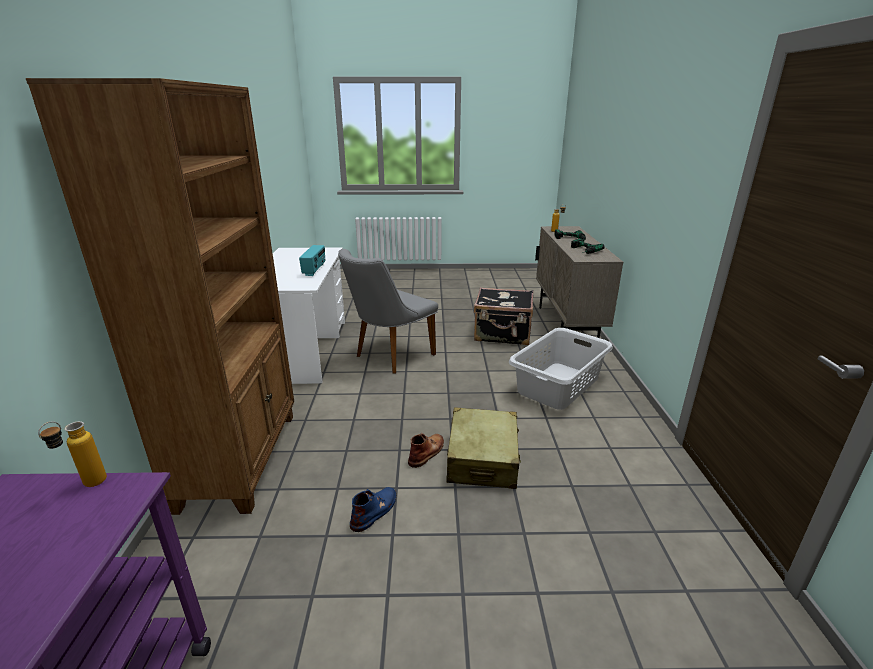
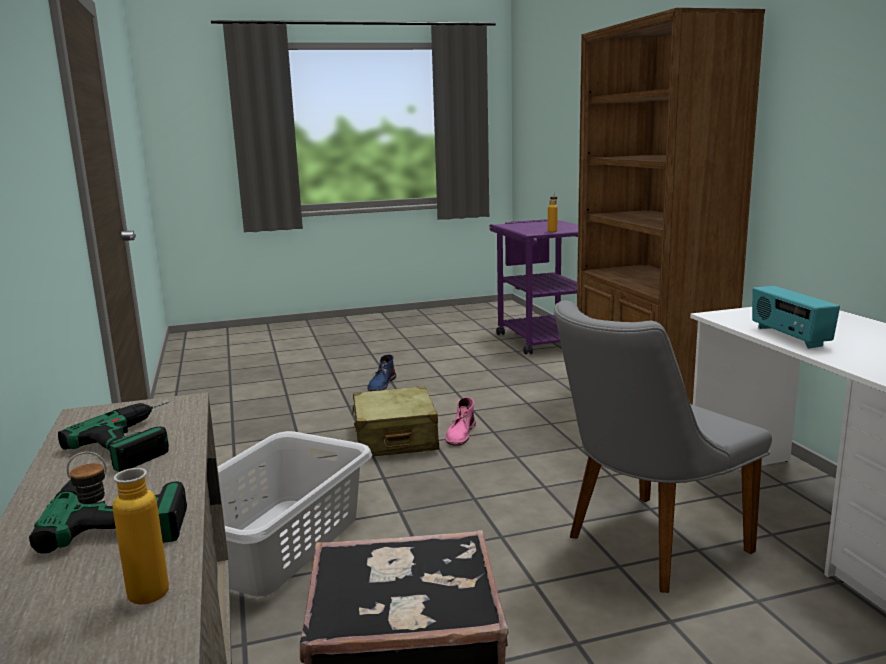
camera: 165 degrees right, 10 degrees down
grey chair [338,249,438,373] -> grey chair turned 150 degrees counterclockwise [554,300,772,593]
blue boot [350,487,396,532] -> blue boot moved to [367,354,396,391]
brown boot [408,433,444,468] -> pink boot [445,397,476,446]

